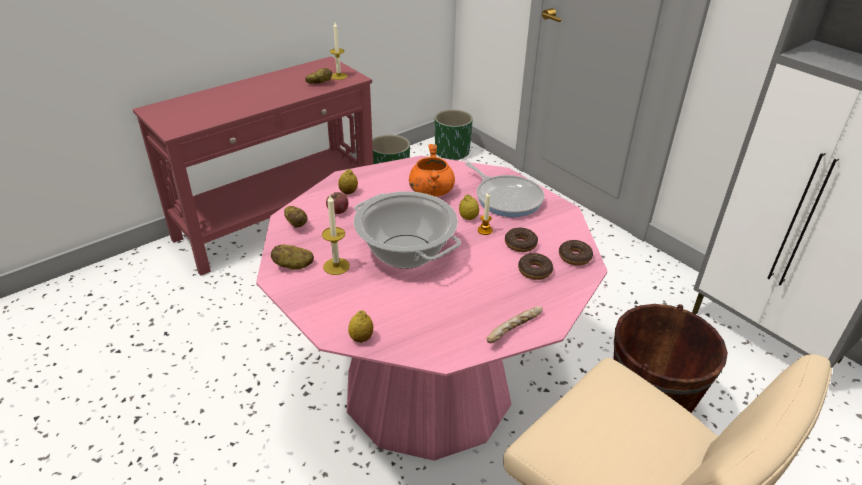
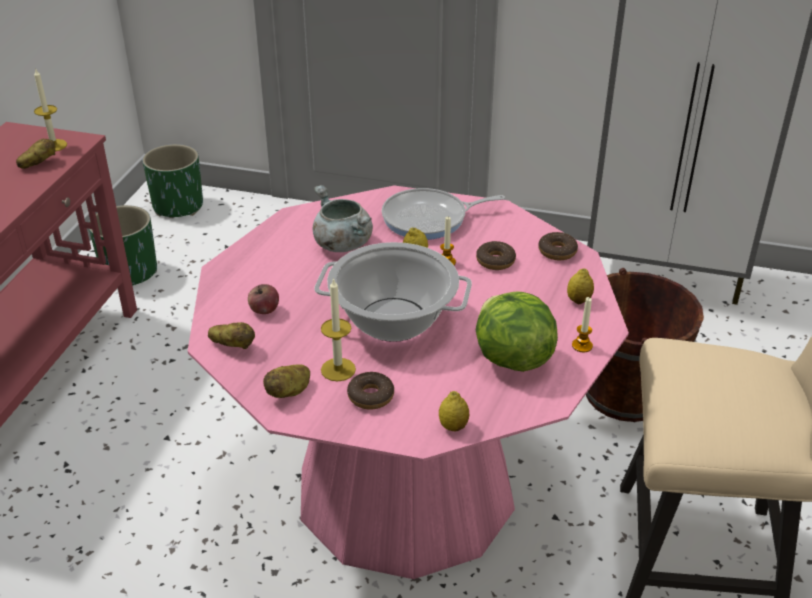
camera: 35 degrees left, 0 degrees up
lemon [338,169,358,194] -> lemon moved to [567,268,594,304]
orange cooking pot [409,144,455,197] -> grey cooking pot [313,185,373,252]
frying pan [465,162,545,217] -> frying pan turned 150 degrees clockwise [382,188,505,240]
bread [487,306,543,343] -> candle [572,297,593,352]
donut [518,253,553,280] -> donut moved to [347,372,394,410]
none -> lettuce [476,291,558,372]

